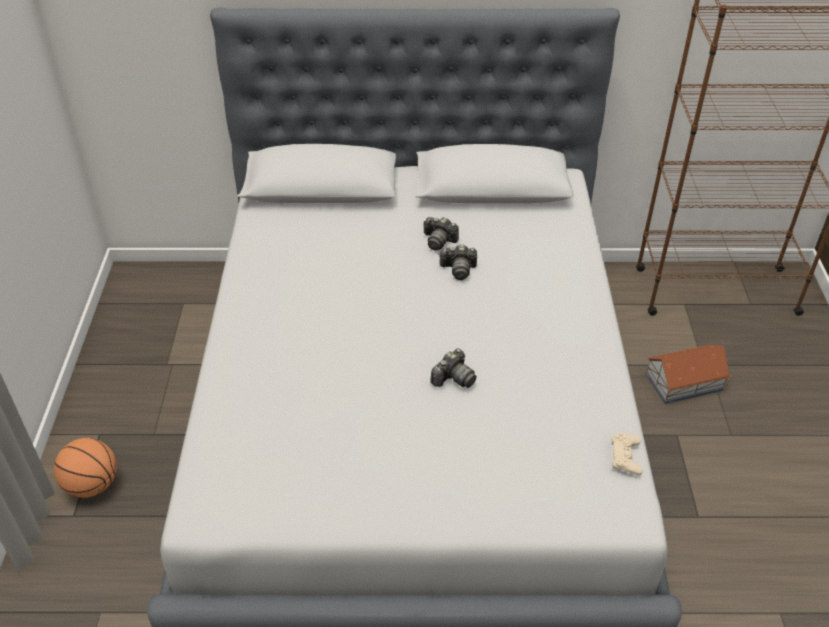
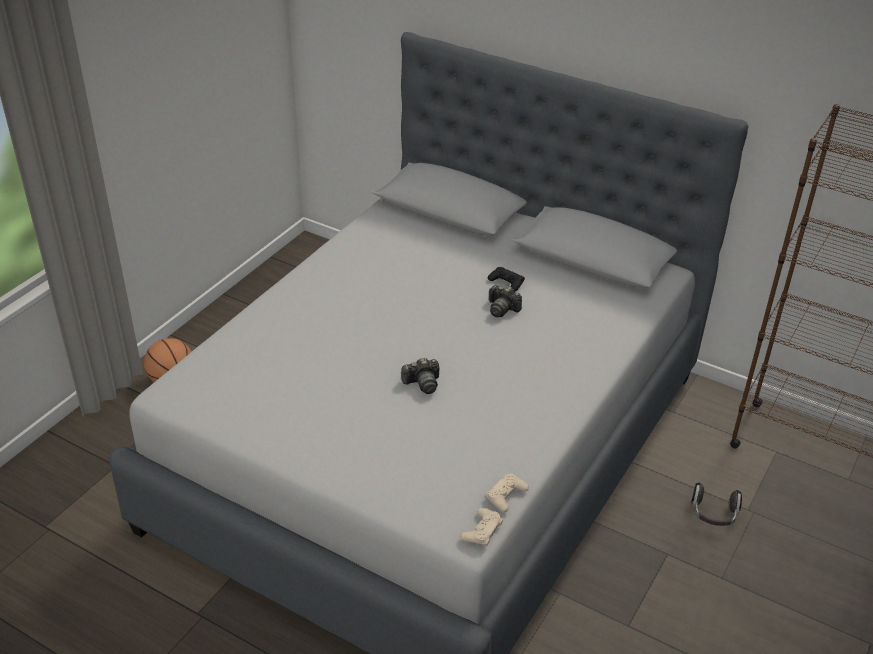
camera: 30 degrees right, 5 degrees down
camera [423,217,459,251] -> black game controller [488,267,525,291]
toy house [646,345,731,404] -> headphones [691,482,742,526]
none -> beige game controller [460,508,503,547]

